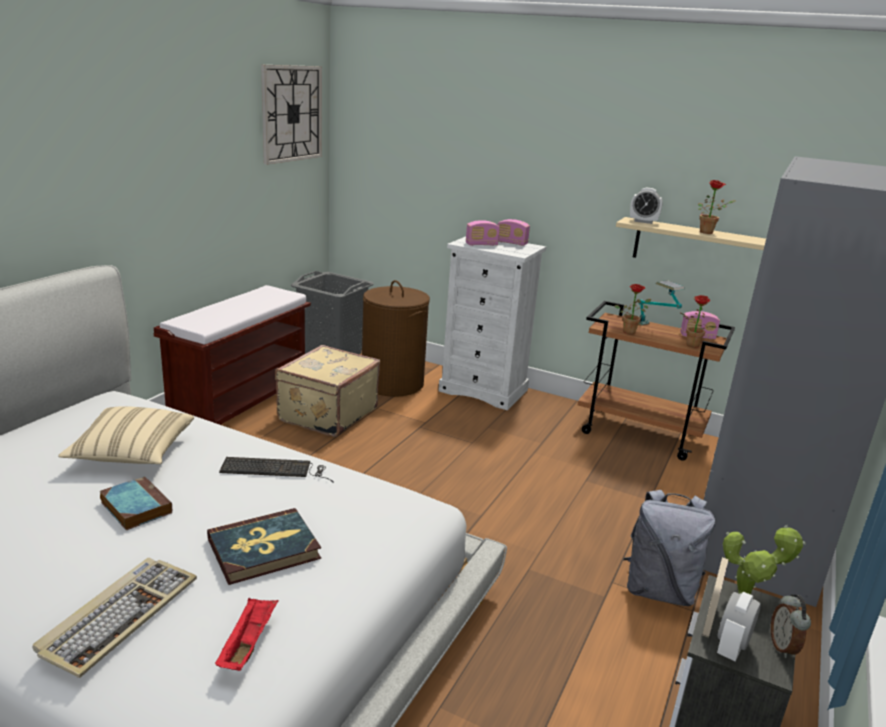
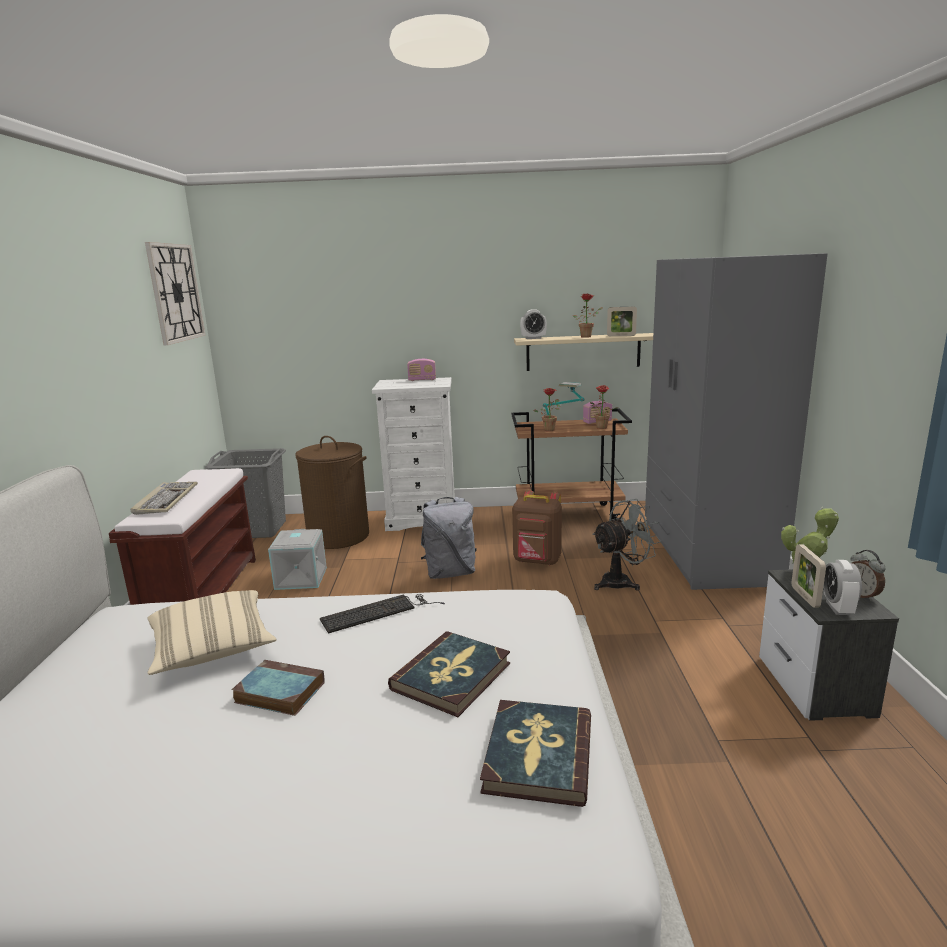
camera: 25 degrees left, 5 degrees down
keyboard [33,558,197,678] -> keyboard moved to [131,482,198,515]
red tray [215,598,278,671] -> book [480,700,591,807]
beige suitcase [275,345,380,437] -> grey storage box [268,529,327,590]
radio [466,220,500,246] -> none
grey backpack [623,490,715,606] -> grey backpack moved to [421,497,477,579]
none -> brown backpack [512,490,562,565]
none -> grey fan [592,499,661,591]
none -> picture frame [607,307,637,336]

